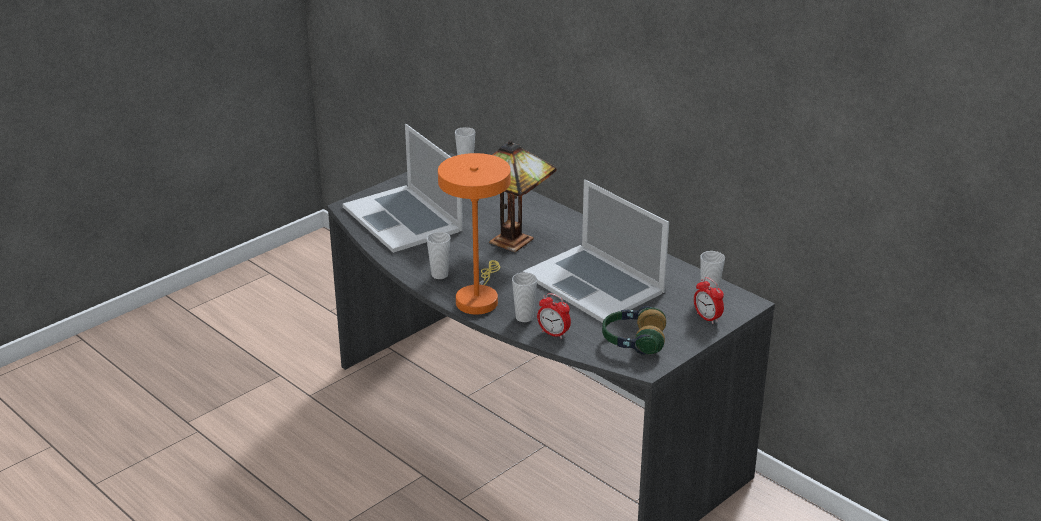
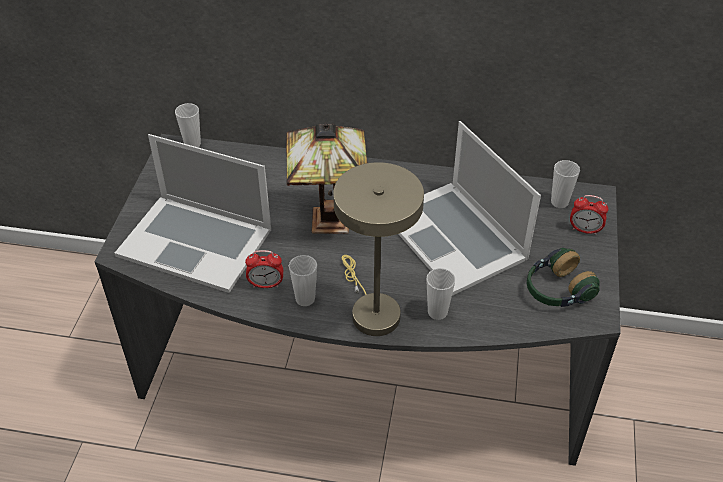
camera: 35 degrees left, 15 degrees up
orange table lamp [438,153,511,315] -> beige table lamp [333,162,424,336]
laptop [523,179,669,323] -> laptop turned 45 degrees clockwise [398,121,541,296]
alarm clock [537,293,571,339] -> alarm clock moved to [245,250,283,288]

